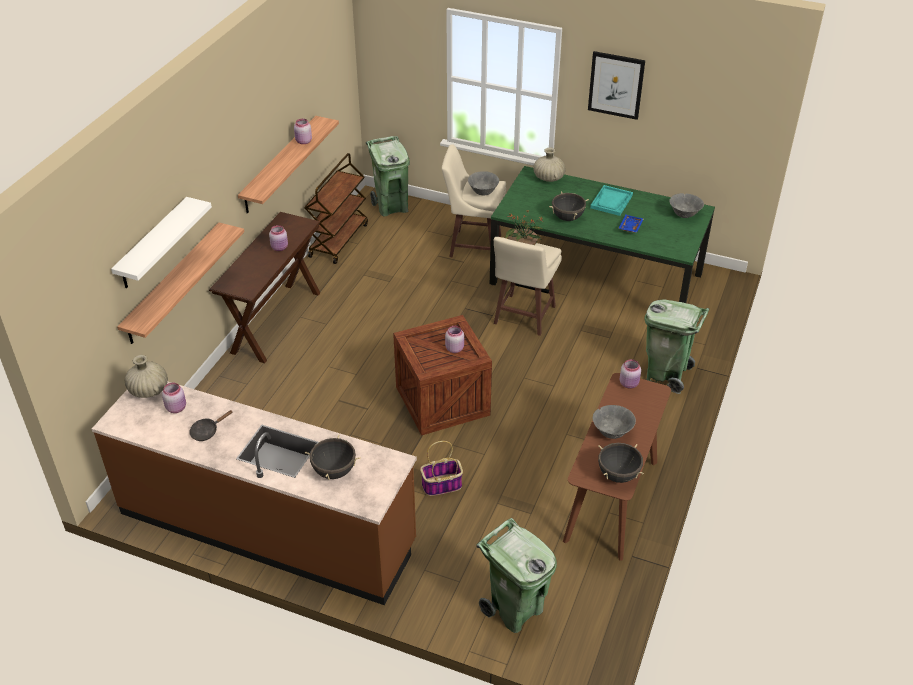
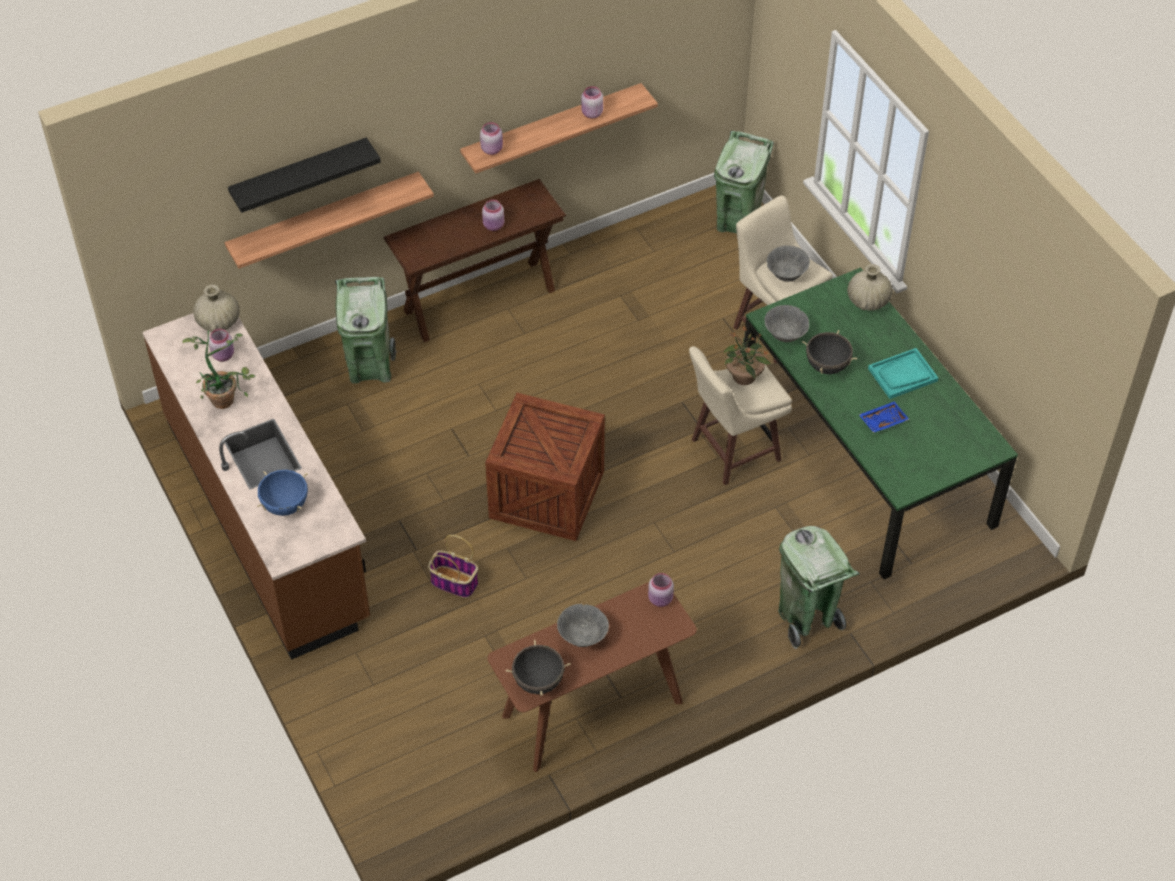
camera: 40 degrees right, 10 degrees up
white shelf [111,197,212,288] -> black shelf [228,137,381,213]
black frying pan [189,410,232,441] -> potted plant [182,330,255,409]
brown cart [304,153,368,264] -> none
black cooking pot [305,434,361,480] -> blue cooking pot [257,470,308,516]
pink jar [445,326,464,353] -> pink jar moved to [480,122,503,155]
green trash can [476,518,557,633] -> green trash can moved to [335,277,396,384]
picture [588,51,645,120] -> none
grey bowl [669,193,704,218] -> grey bowl moved to [764,305,809,342]

